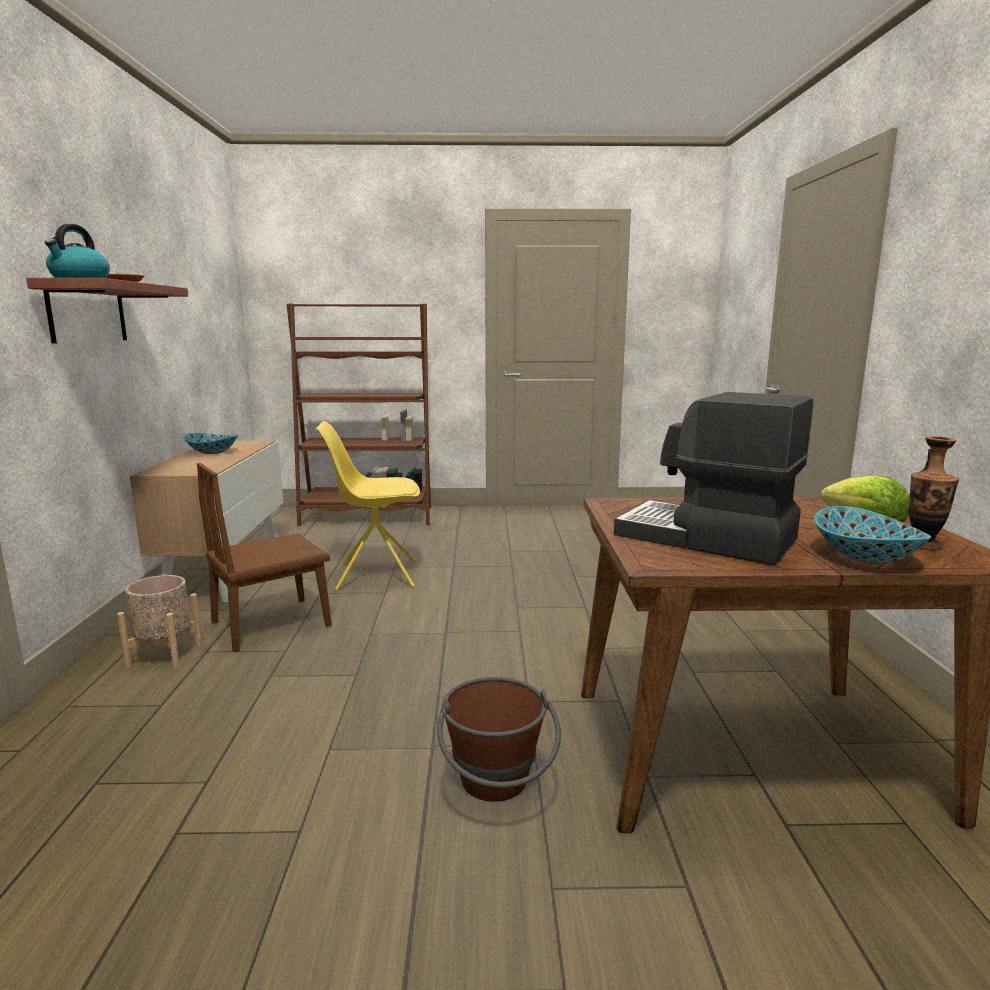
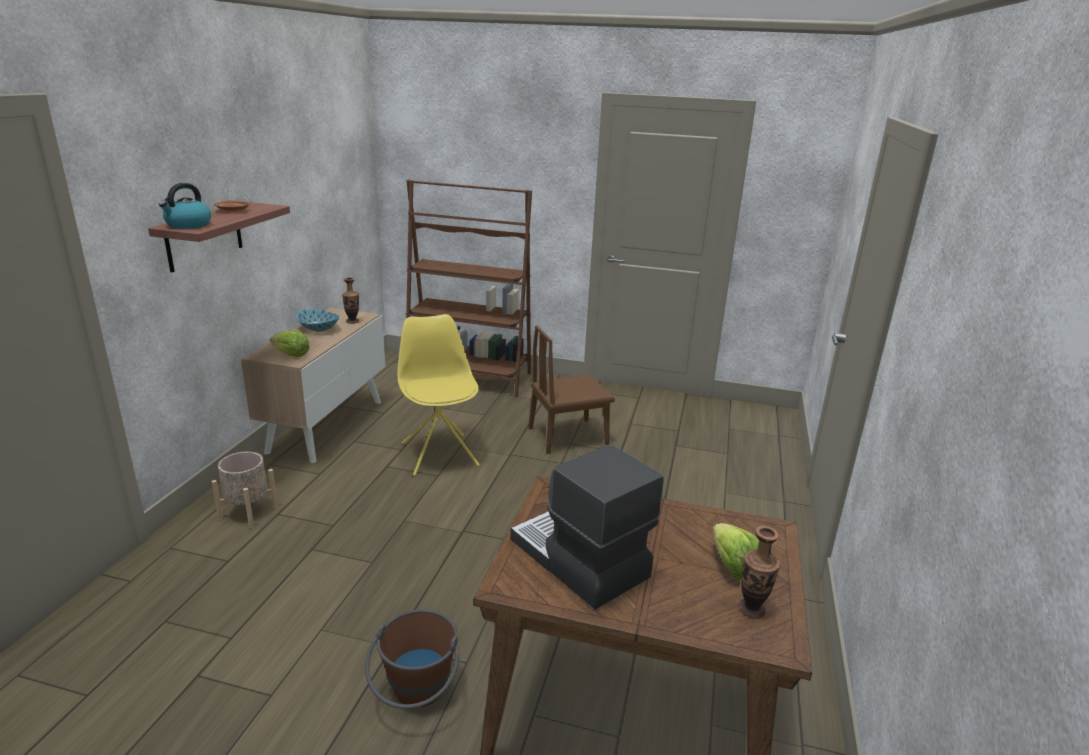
camera: 15 degrees right, 10 degrees up
brown chair [197,463,332,652] -> brown chair moved to [529,325,615,454]
yellow chair [315,421,420,591] -> yellow chair turned 60 degrees clockwise [397,314,480,476]
bowl [814,506,931,564] -> none
none -> lettuce [270,330,310,357]
none -> vase [342,277,359,324]

